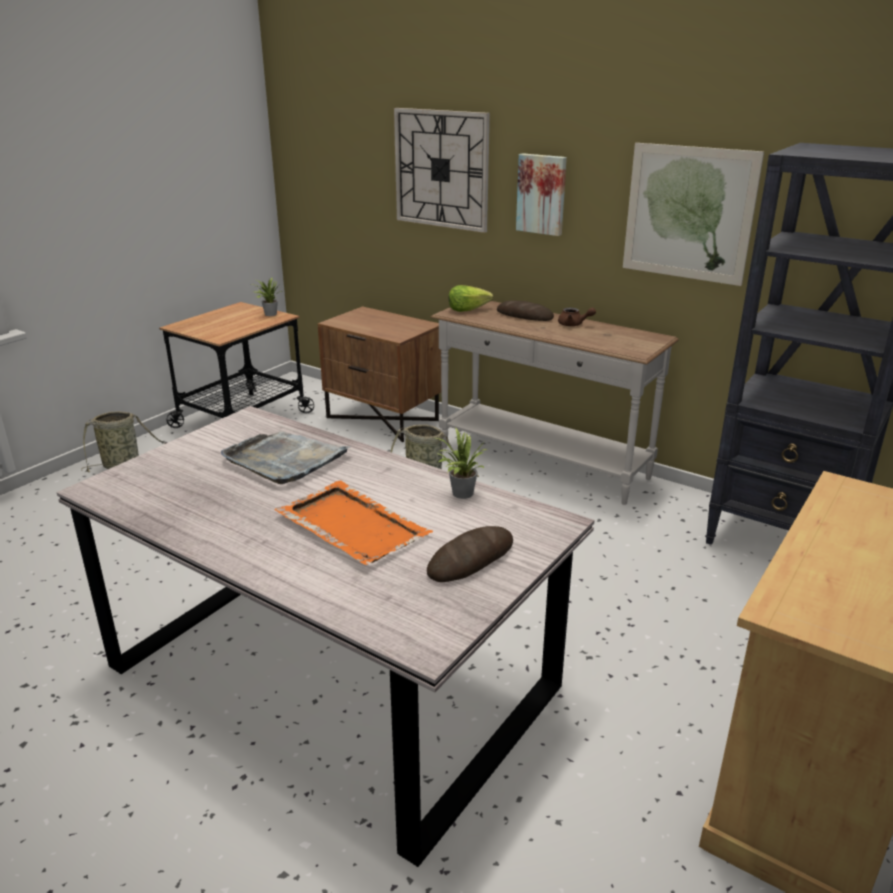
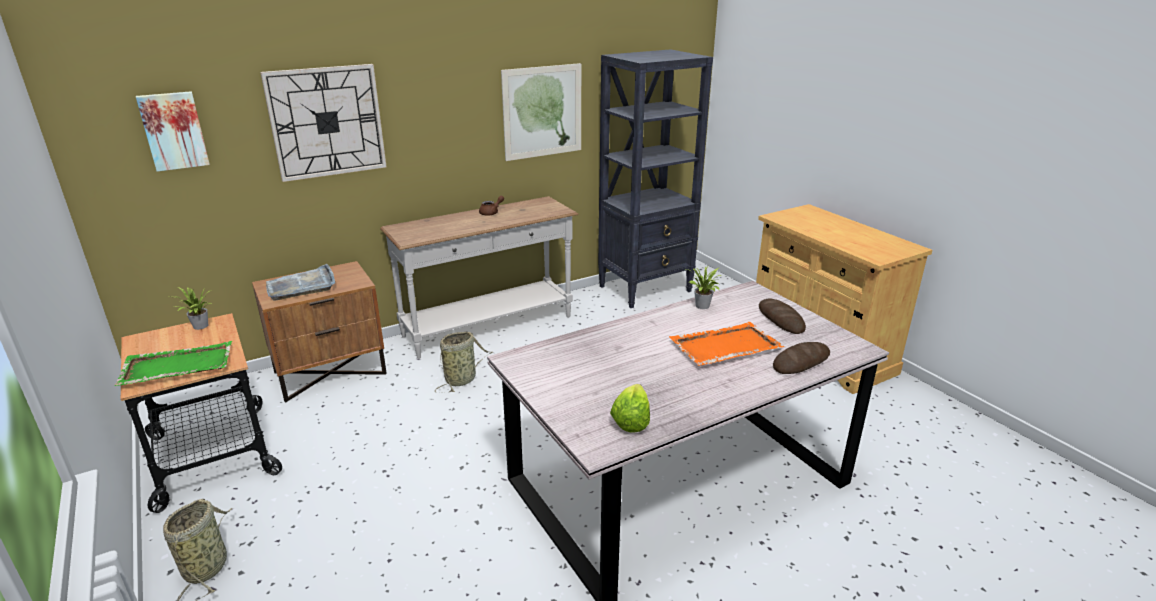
camera: 65 degrees left, 0 degrees up
grey tray [221,431,350,484] -> grey tray moved to [266,264,335,301]
lettuce [449,285,493,312] -> lettuce moved to [610,384,650,432]
bread [497,301,554,321] -> bread moved to [773,342,830,374]
picture [516,153,567,236] -> picture moved to [136,91,210,172]
none -> green tray [114,341,232,386]

